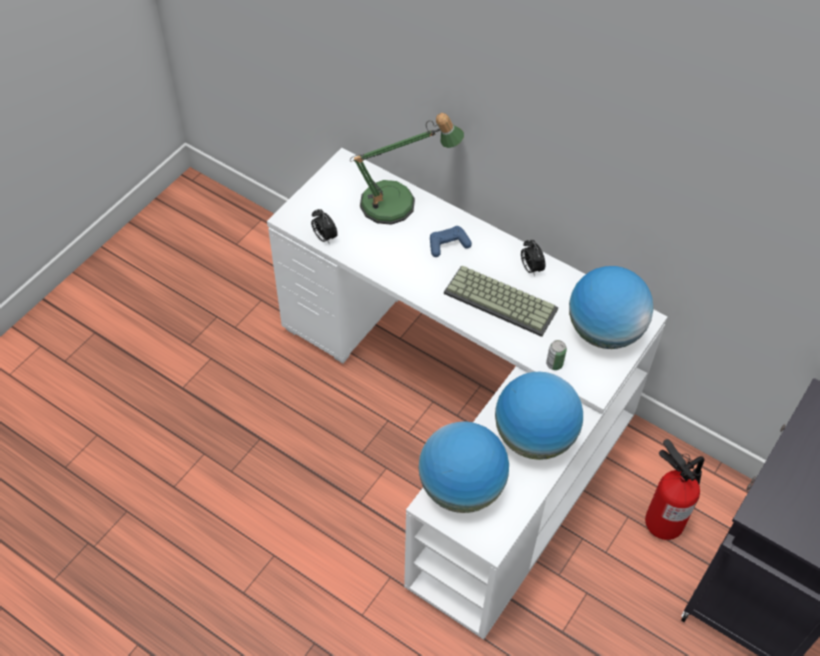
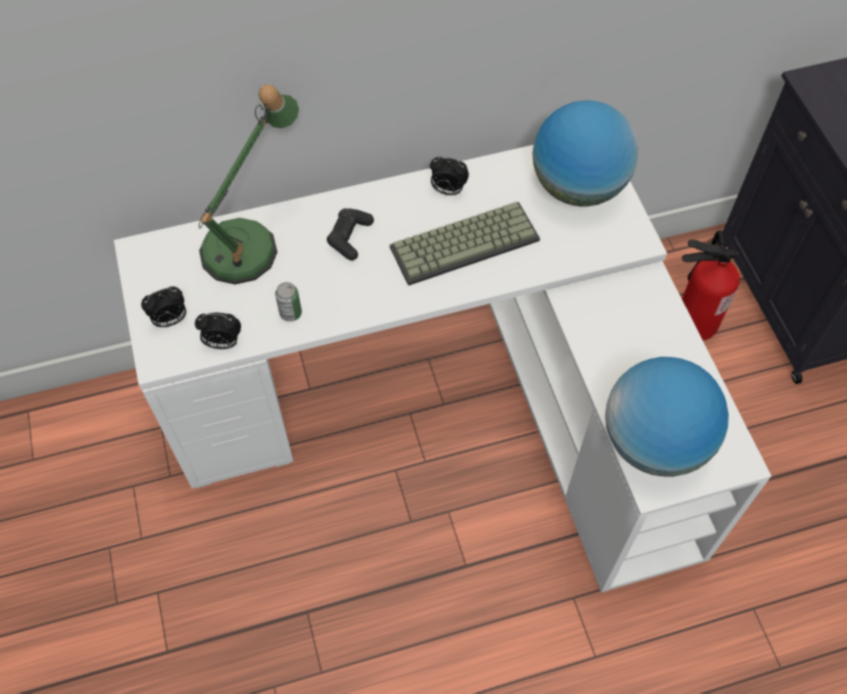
camera: 50 degrees left, 5 degrees up
blue game controller [430,226,472,257] -> black game controller [327,208,374,260]
globe [495,372,583,460] -> none
can [546,340,567,370] -> can moved to [275,282,302,322]
none -> alarm clock [141,286,186,327]

